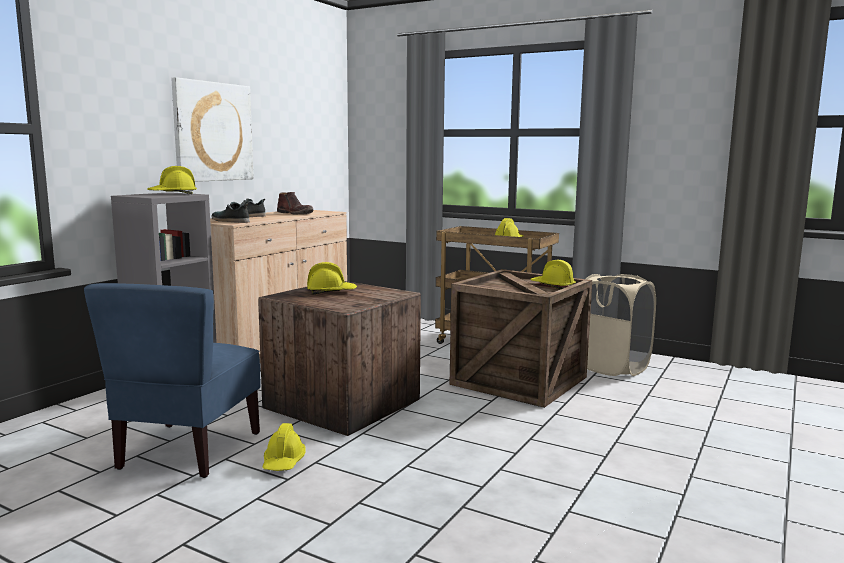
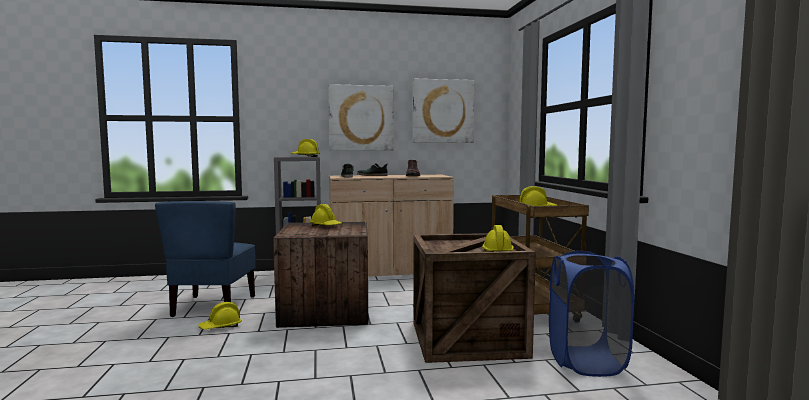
camera: 50 degrees right, 5 degrees down
blue chair [84,283,260,478] -> blue chair turned 60 degrees counterclockwise [155,201,256,317]
beige laundry basket [586,274,656,376] -> blue laundry basket [549,251,634,377]
none -> picture [412,79,475,143]

